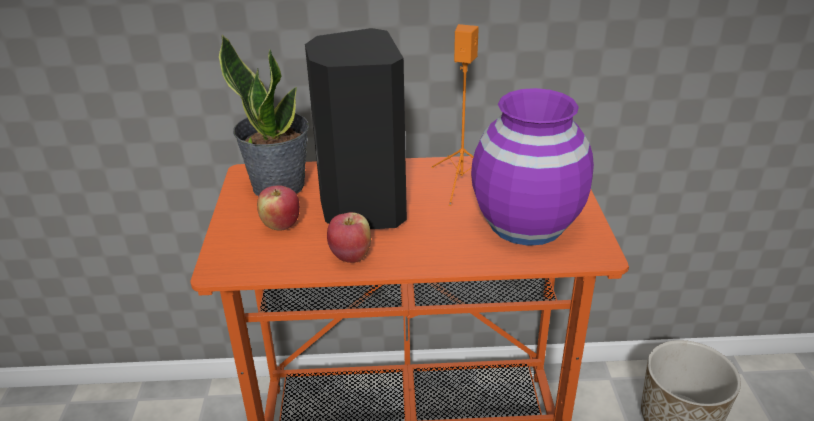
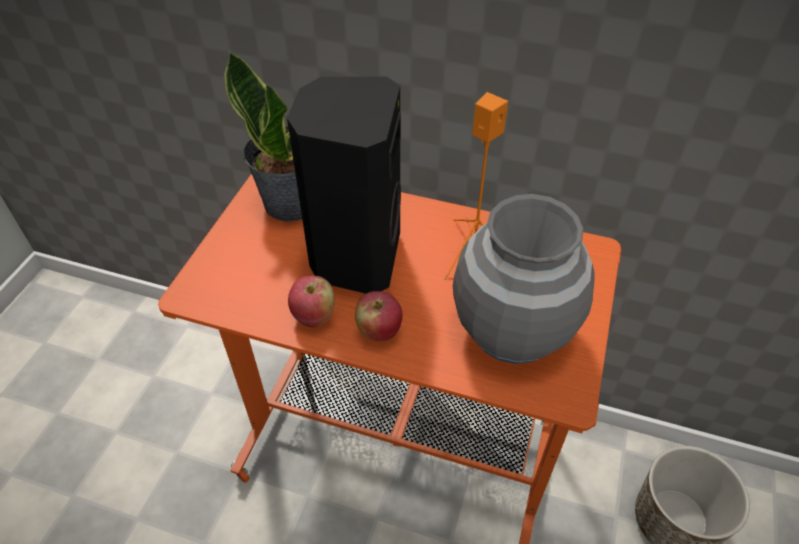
camera: 20 degrees right, 15 degrees up
apple [257,185,300,231] -> apple moved to [355,291,403,342]
purple vase [471,88,594,246] -> grey vase [453,194,594,364]

